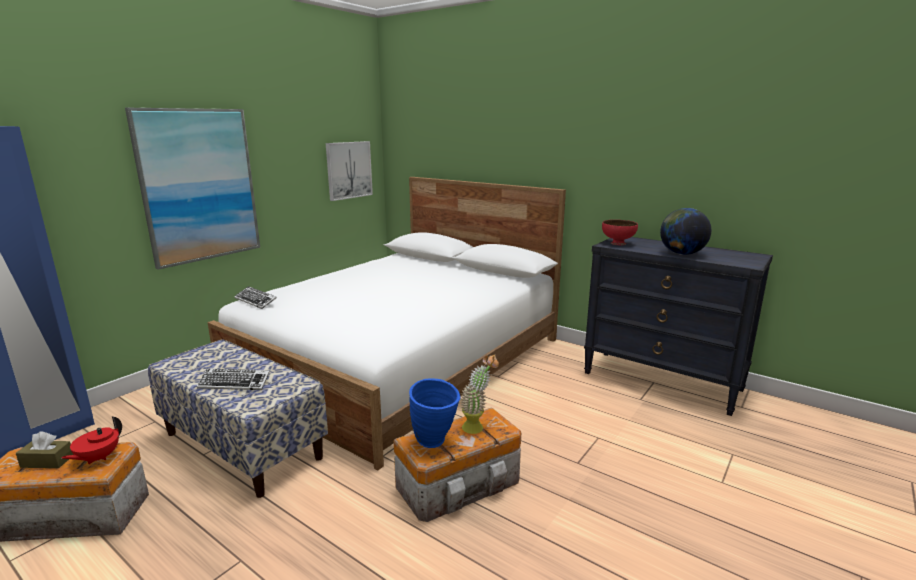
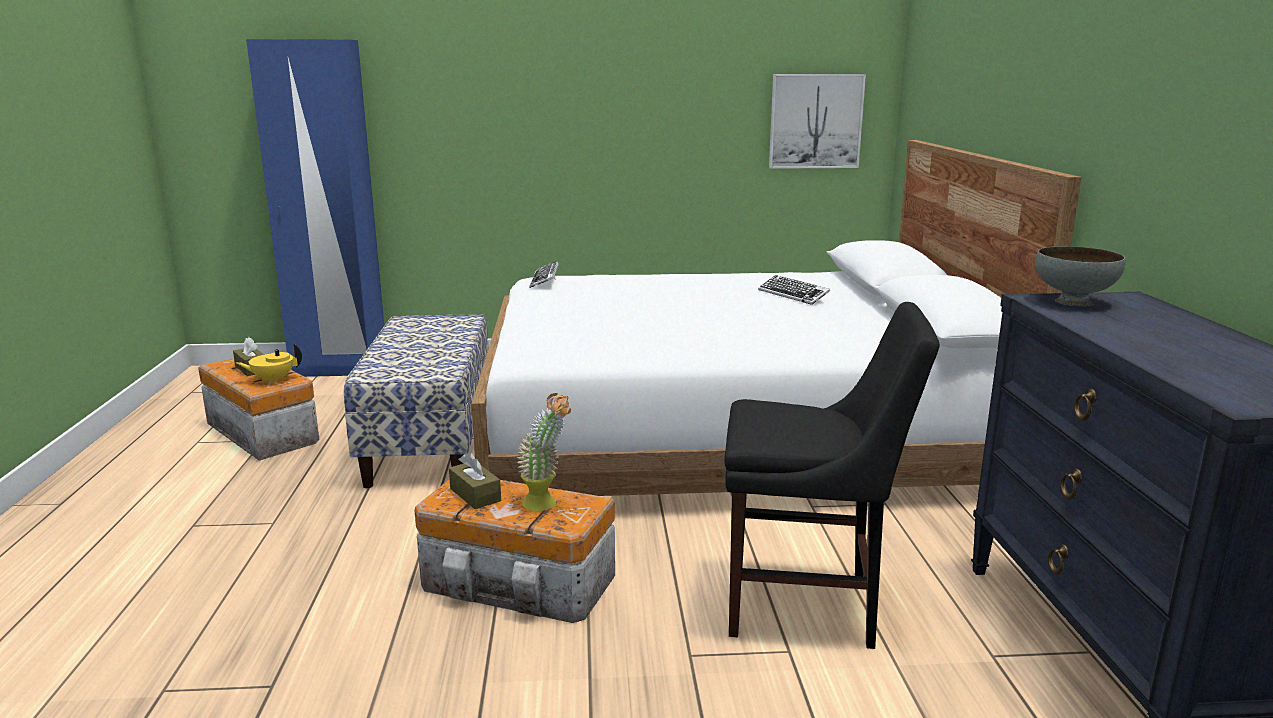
camera: 50 degrees right, 0 degrees up
red teapot [62,416,122,464] -> yellow teapot [236,343,302,384]
picture [125,108,260,270] -> none
keyboard [197,369,270,390] -> keyboard moved to [758,275,830,305]
blue vase [409,379,461,448] -> brown tissue box [449,452,501,509]
red bowl [602,220,638,245] -> grey bowl [1035,246,1126,307]
globe [660,208,711,255] -> none
none -> black chair [724,302,939,649]

